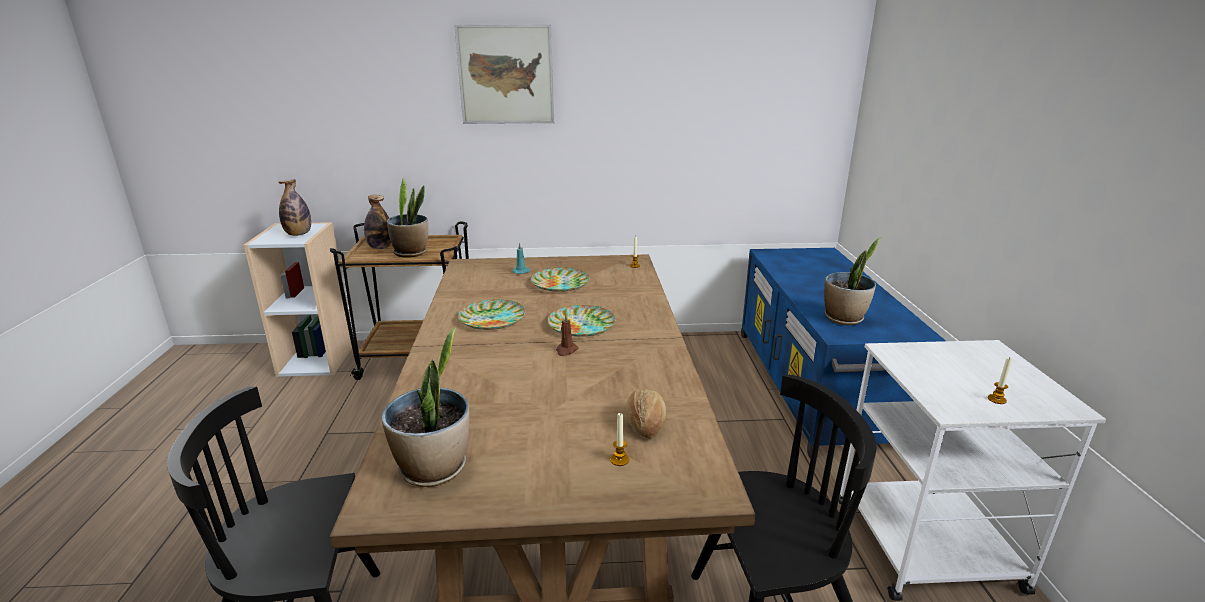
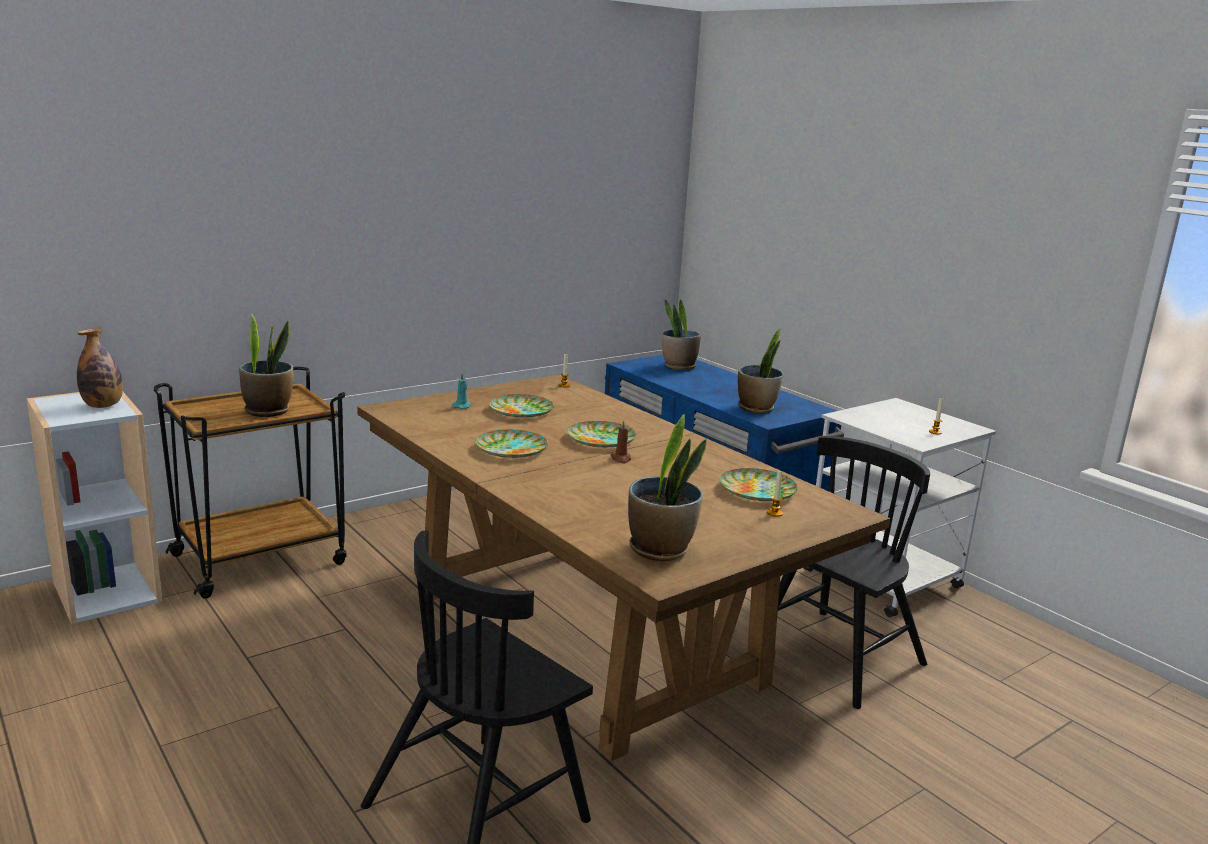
camera: 35 degrees left, 5 degrees down
bottle [364,195,391,249] -> none
picture [454,25,554,124] -> none
bread [626,389,666,439] -> plate [720,468,798,501]
none -> potted plant [662,299,701,370]

